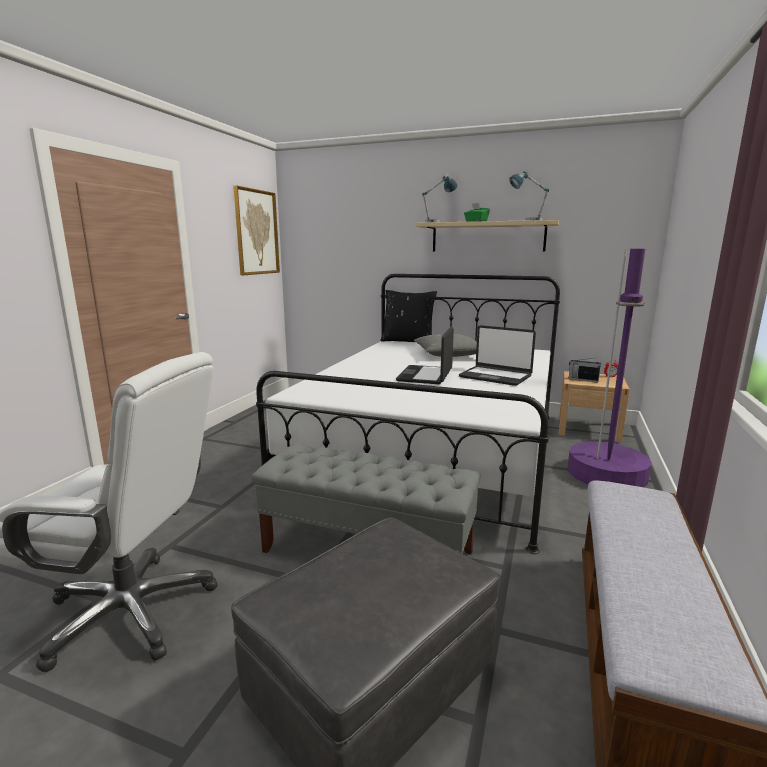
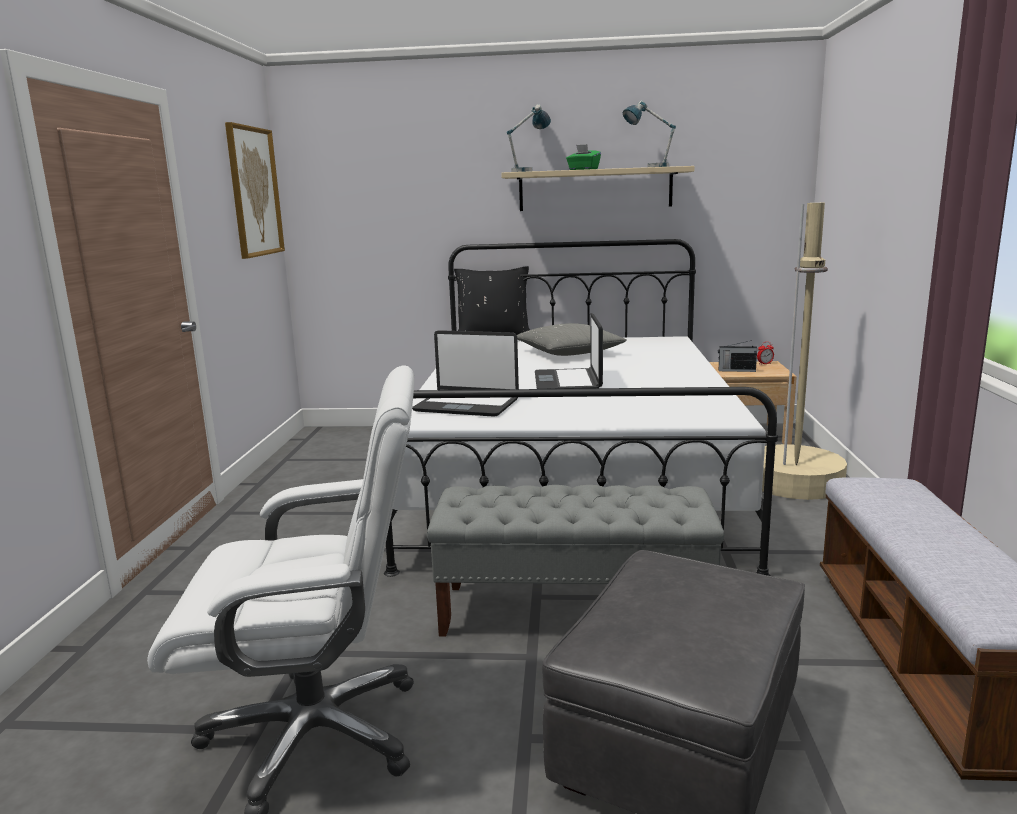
camera: 15 degrees left, 0 degrees up
laptop [459,325,536,386] -> laptop moved to [412,330,519,417]
purple floor lamp [568,249,651,487] -> beige floor lamp [762,203,847,500]

